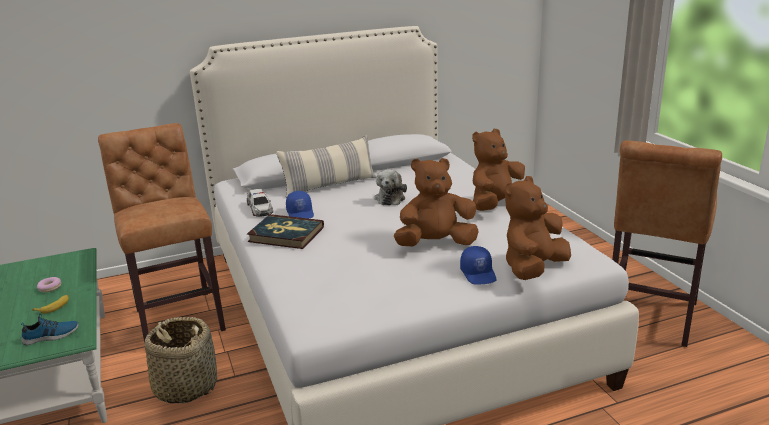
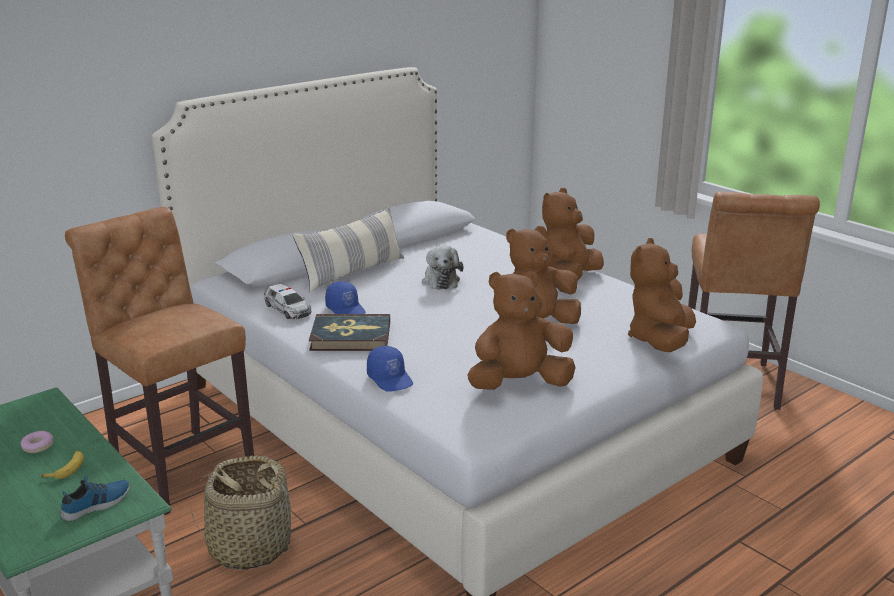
camera: 20 degrees left, 0 degrees up
blue cap [460,246,496,285] -> blue cap moved to [367,346,413,392]
none -> brown plush toy [467,271,576,390]

